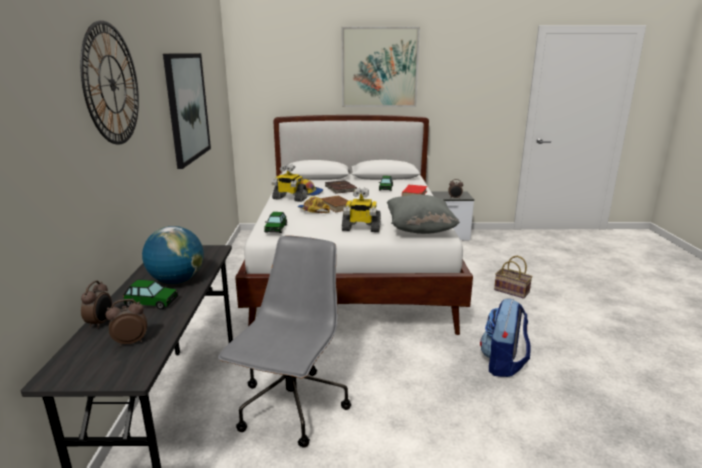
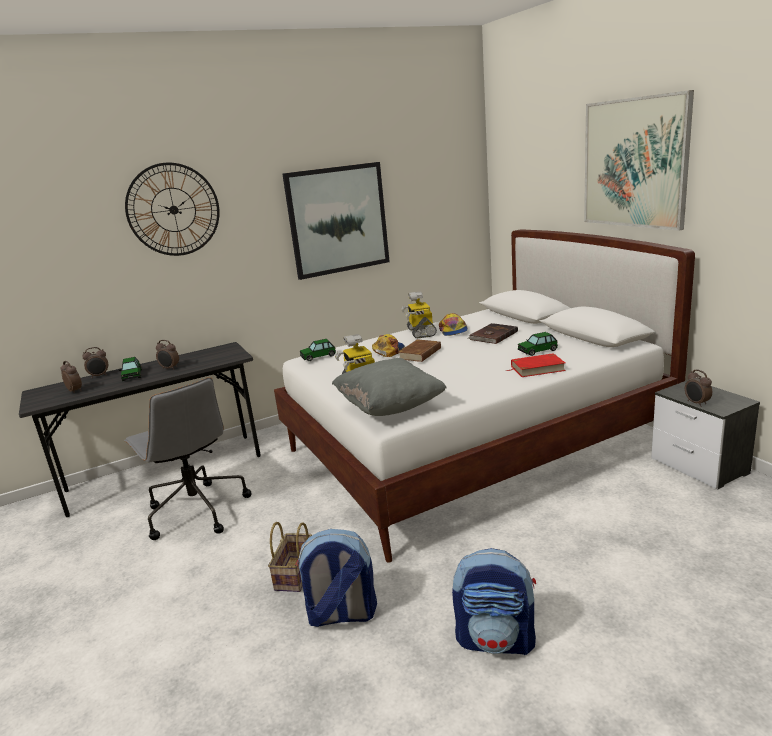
camera: 65 degrees right, 0 degrees up
globe [142,226,203,284] -> alarm clock [156,340,179,370]
grey office chair [218,235,351,448] -> grey office chair turned 60 degrees clockwise [124,377,251,540]
basket [494,256,533,299] -> basket moved to [268,522,312,592]
none -> backpack [452,548,536,655]

